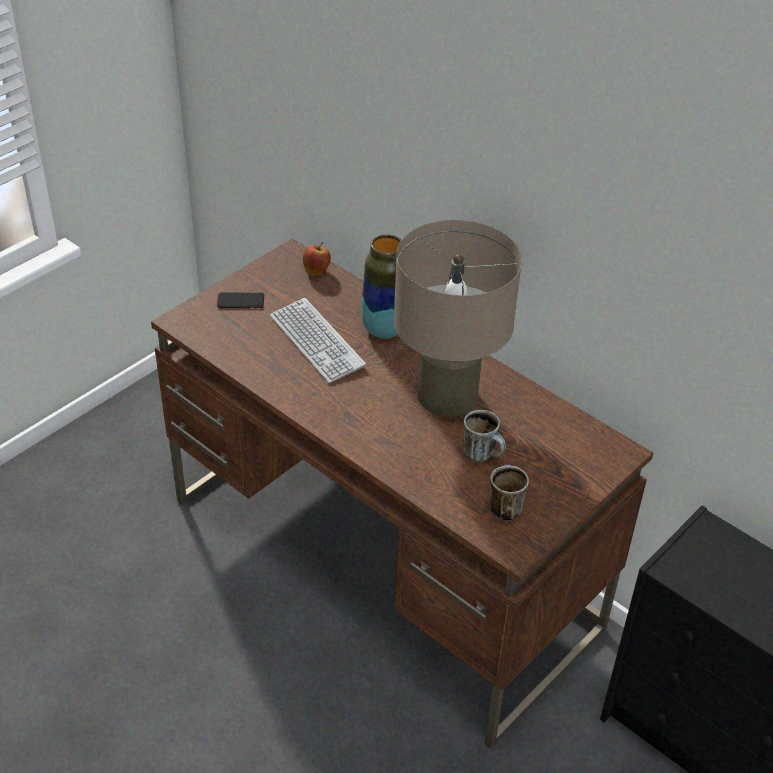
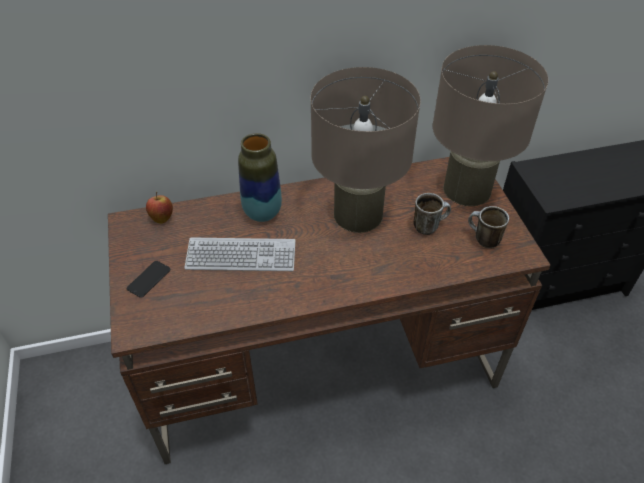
camera: 55 degrees left, 5 degrees up
none -> beige table lamp [433,45,548,206]

